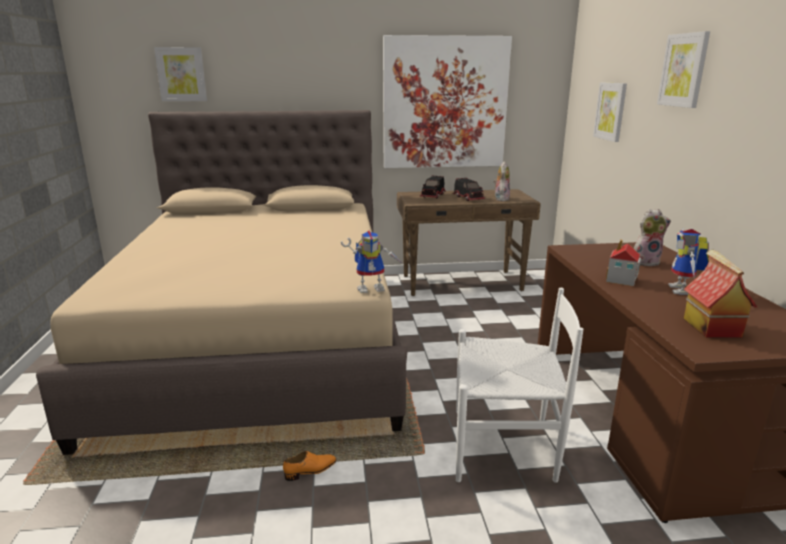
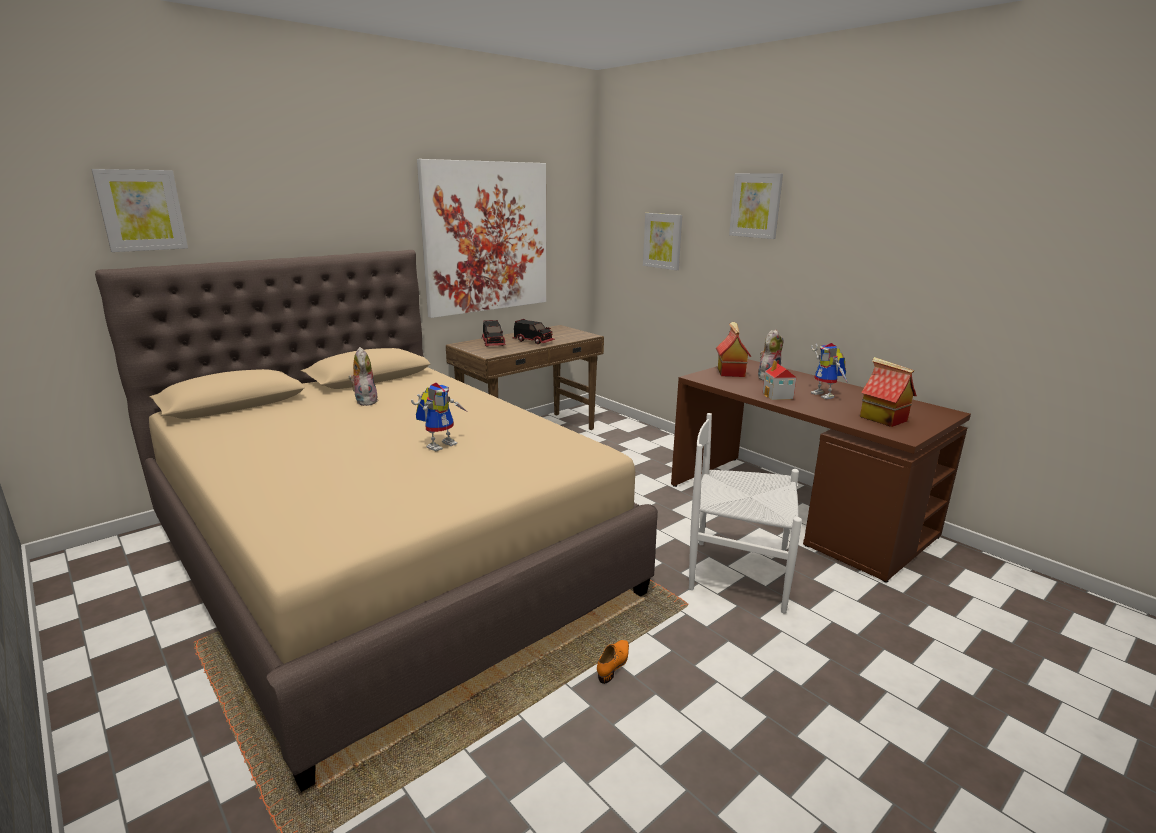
camera: 35 degrees left, 0 degrees up
toy robot [341,230,403,293] -> toy robot moved to [411,383,467,452]
white chair [456,288,583,483] -> white chair turned 135 degrees counterclockwise [689,413,802,613]
plush toy [494,161,510,201] -> plush toy moved to [349,347,378,406]
none -> toy house [716,322,752,377]

